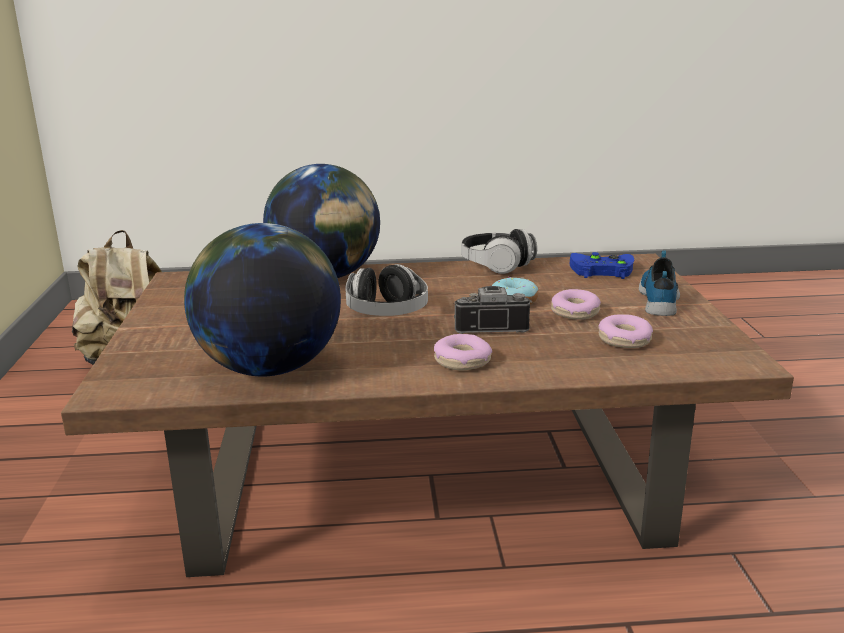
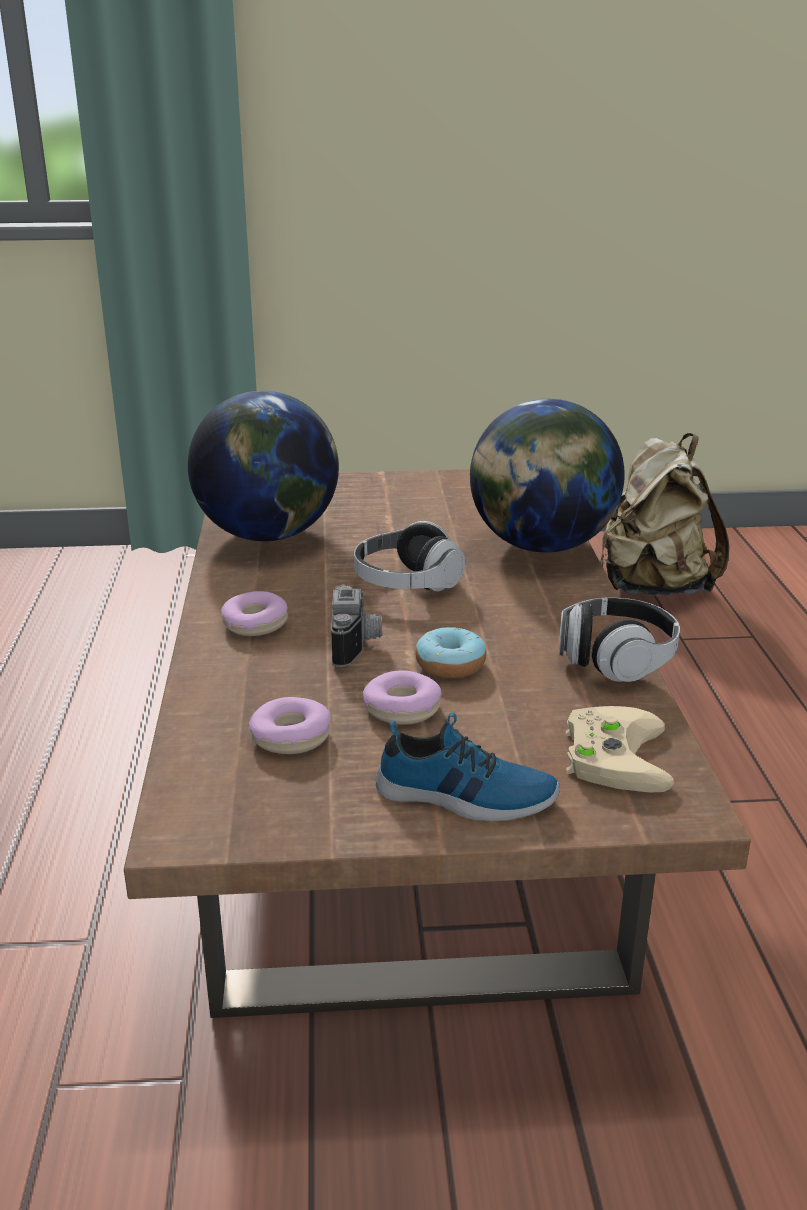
camera: 90 degrees right, 5 degrees up
blue game controller [570,252,634,279] -> beige game controller [566,706,674,793]

